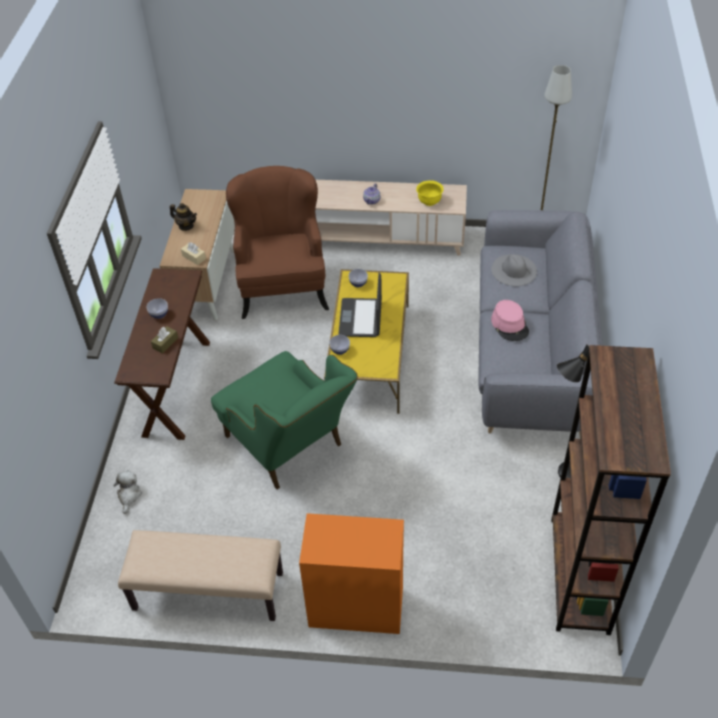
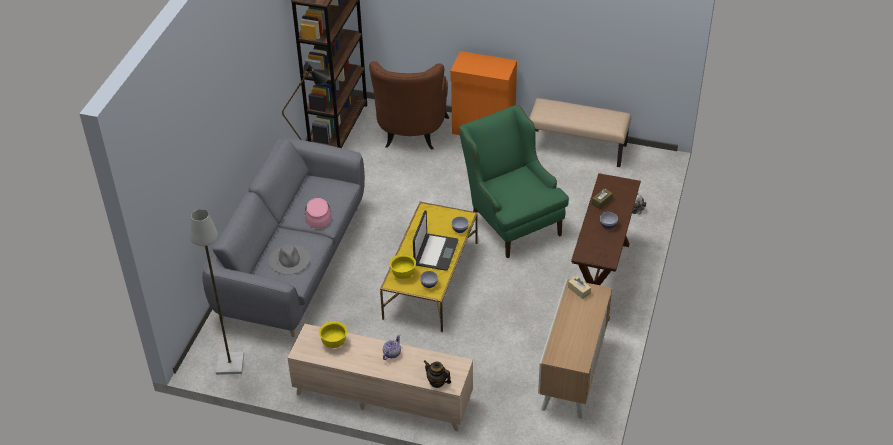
camera: 170 degrees left, 5 degrees down
teapot [170,203,197,231] -> teapot moved to [423,360,451,388]
brown armchair [226,166,329,319] -> brown armchair moved to [369,61,449,150]
none -> yellow bowl [390,254,416,279]

